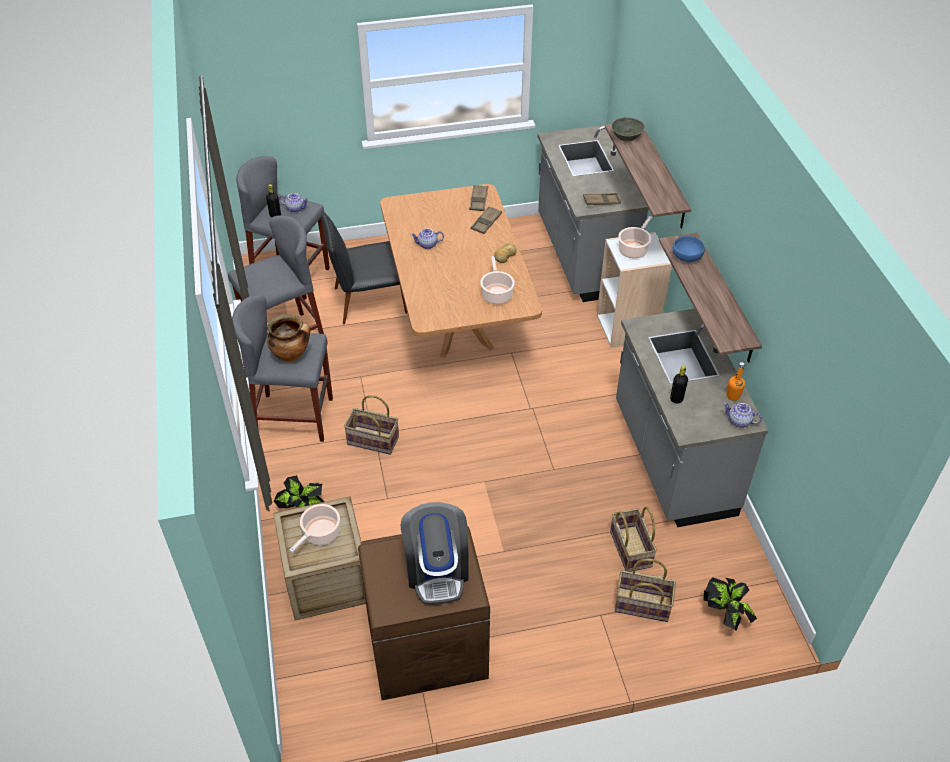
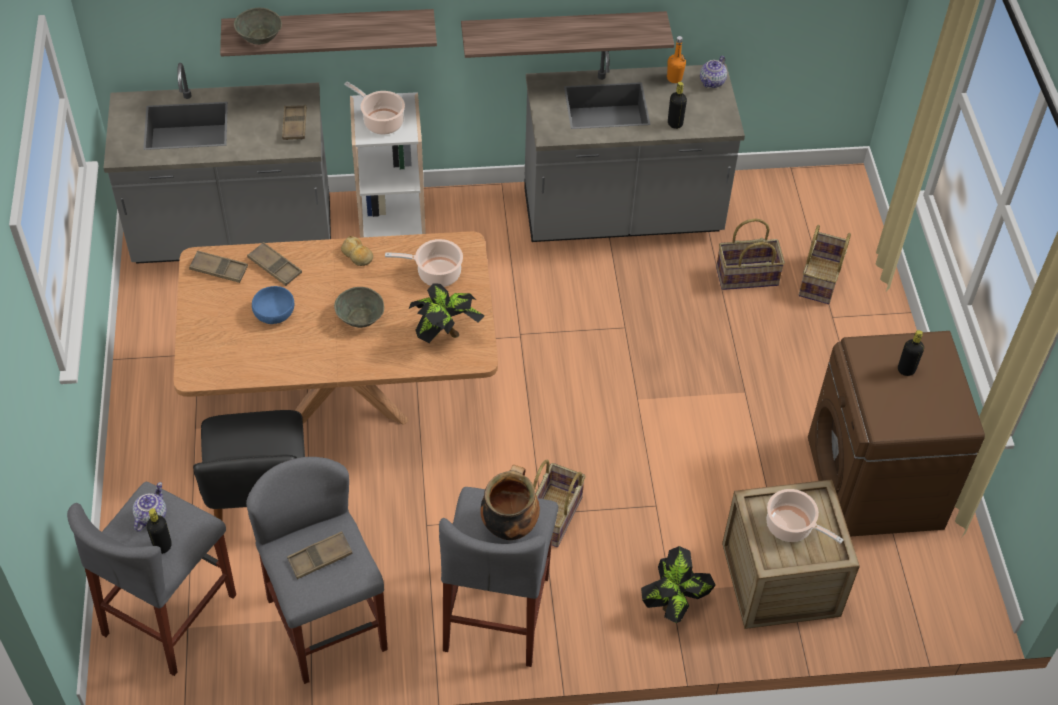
camera: 85 degrees left, 5 degrees up
coffee machine [401,502,468,605] -> black bottle [898,330,924,376]
teapot [411,229,444,249] -> none
blue bowl [673,236,705,262] -> blue bowl moved to [252,286,294,324]
potted plant [703,577,757,630] -> potted plant moved to [409,283,485,343]
none -> brown tray [287,531,353,579]
none -> grey bowl [334,287,384,328]

